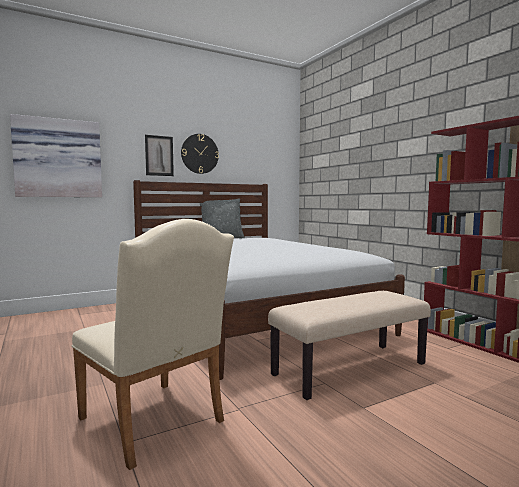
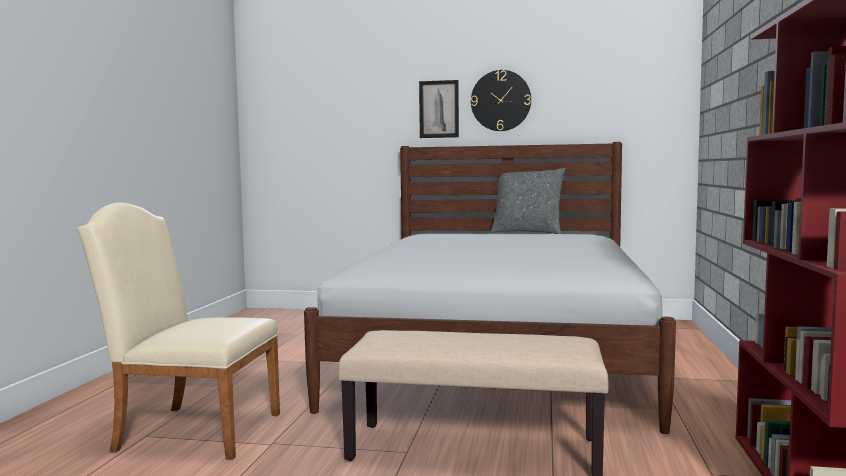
camera: 40 degrees right, 0 degrees up
picture [10,114,102,197] -> none
beige chair [72,219,234,470] -> beige chair turned 105 degrees clockwise [77,203,280,460]

